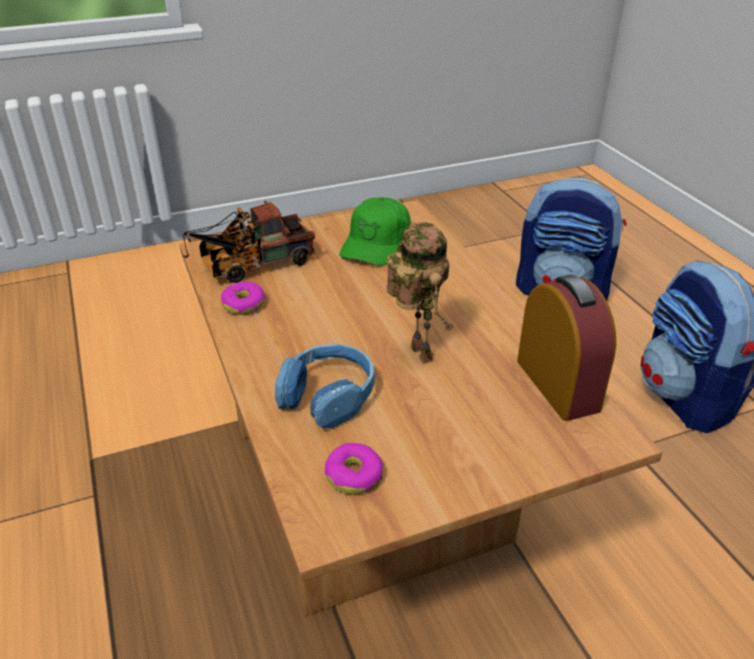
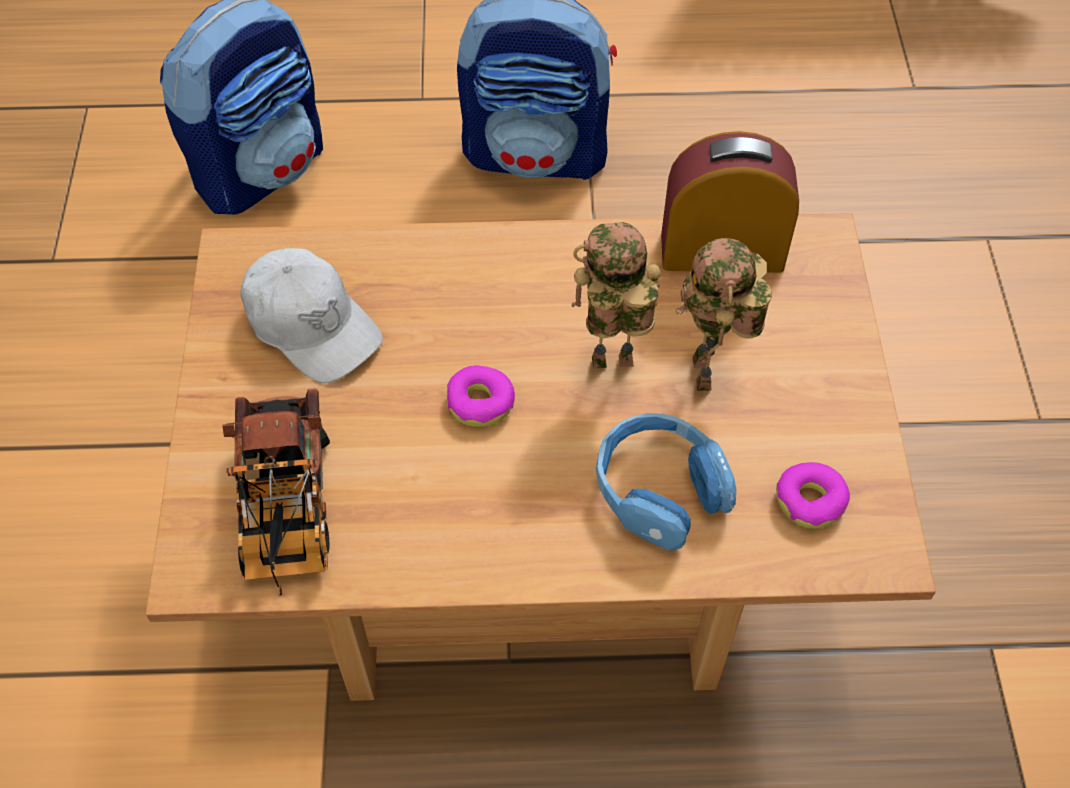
camera: 70 degrees left, 20 degrees up
donut [221,281,266,315] -> donut moved to [447,365,515,427]
green cap [340,197,411,266] -> white cap [240,248,383,383]
none -> toy robot [676,238,772,391]

